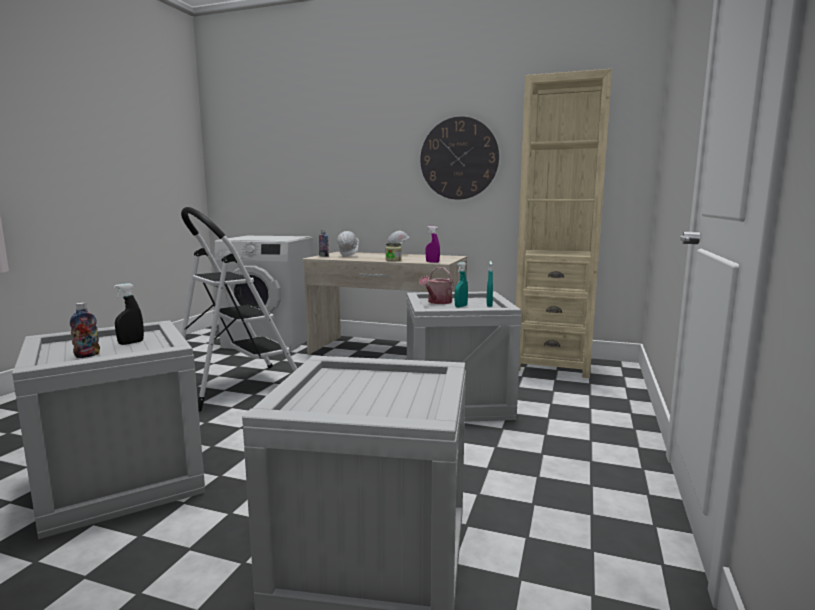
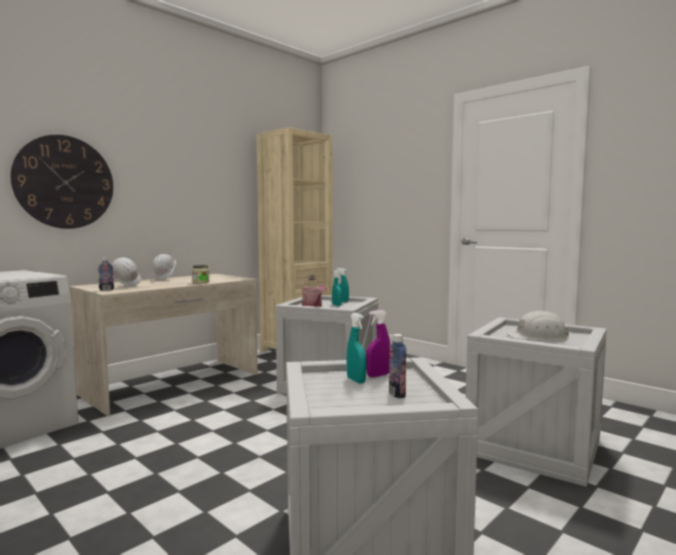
camera: 65 degrees left, 5 degrees down
black spray bottle [114,283,144,345] -> turquoise spray bottle [347,313,367,384]
step ladder [181,207,298,412] -> none
wall clock [421,116,499,200] -> wall clock moved to [11,135,113,229]
purple spray bottle [426,226,440,263] -> purple spray bottle moved to [366,310,390,377]
none -> white hard hat [507,311,569,341]

